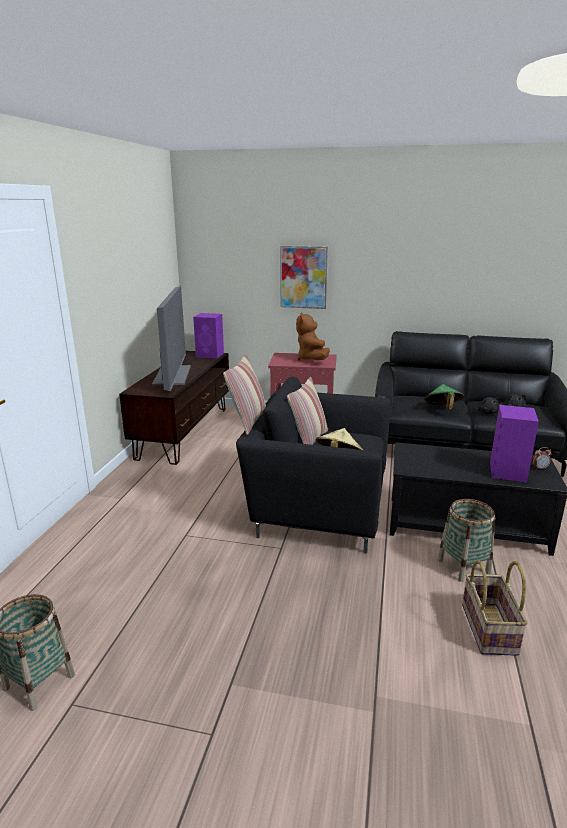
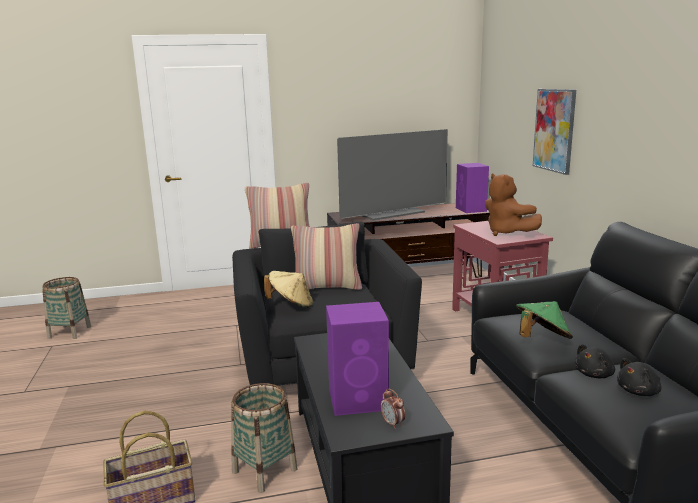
camera: 65 degrees right, 5 degrees down
brown plush toy [296,313,330,361] -> brown plush toy turned 90 degrees counterclockwise [485,174,542,236]

